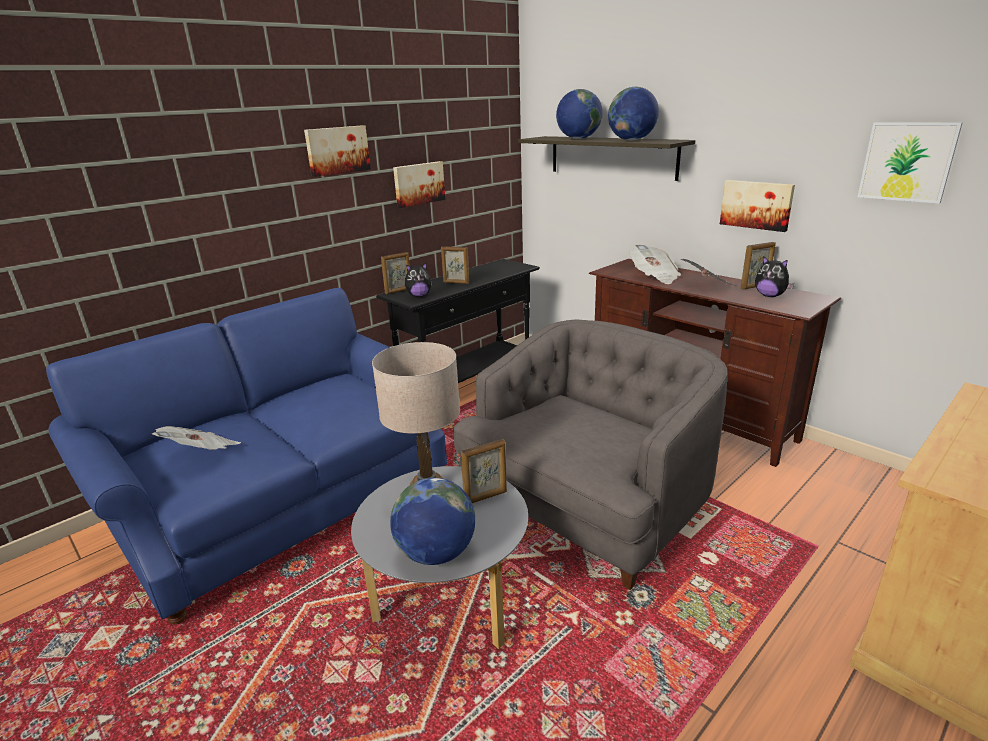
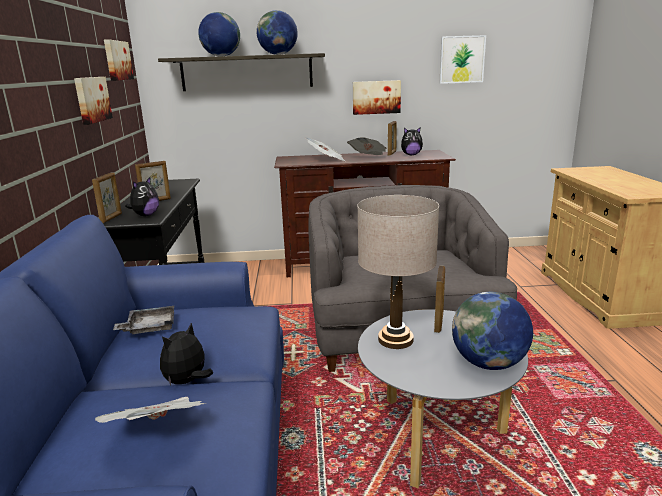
camera: 50 degrees left, 5 degrees down
picture [304,125,371,177] -> picture moved to [104,39,134,81]
none -> grey tray [113,306,174,334]
none -> plush toy [160,323,213,386]

